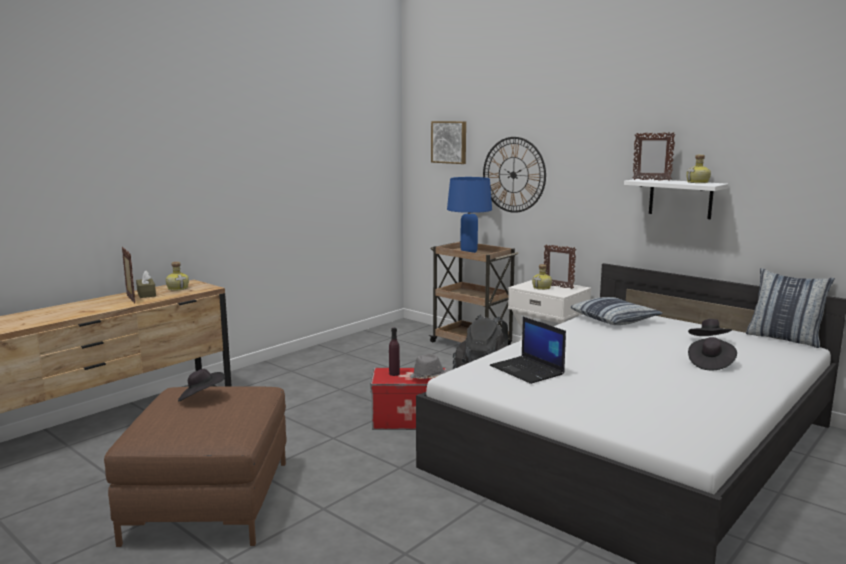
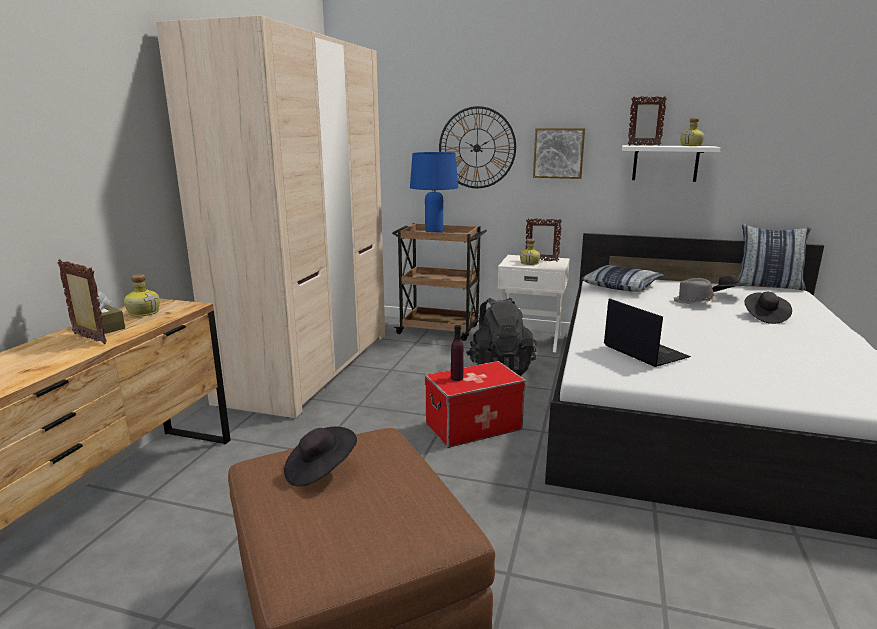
camera: 25 degrees left, 5 degrees up
grey hat [409,354,446,379] -> grey hat moved to [674,278,718,304]
picture [431,121,466,164] -> picture moved to [533,128,585,179]
laptop [490,317,566,384] -> laptop turned 150 degrees counterclockwise [604,298,691,367]
none -> beige wardrobe [156,15,385,418]

